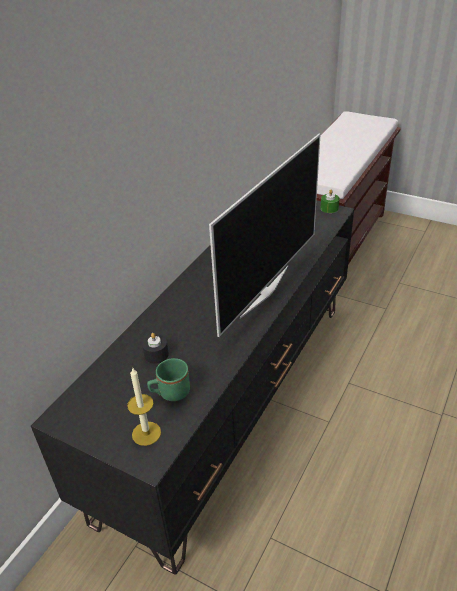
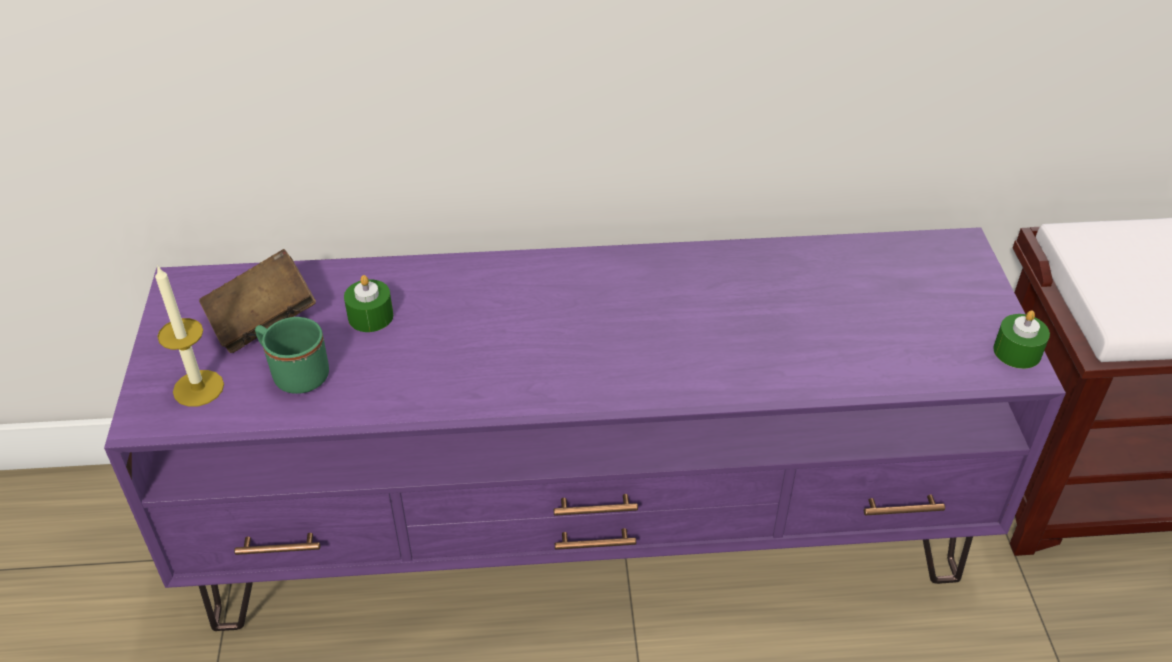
camera: 55 degrees right, 5 degrees up
black tv stand [31,200,354,574] -> purple tv stand [104,227,1066,631]
black candle [142,333,169,364] -> green candle [344,275,393,332]
television [209,134,321,337] -> none
none -> brown book [199,249,316,353]

